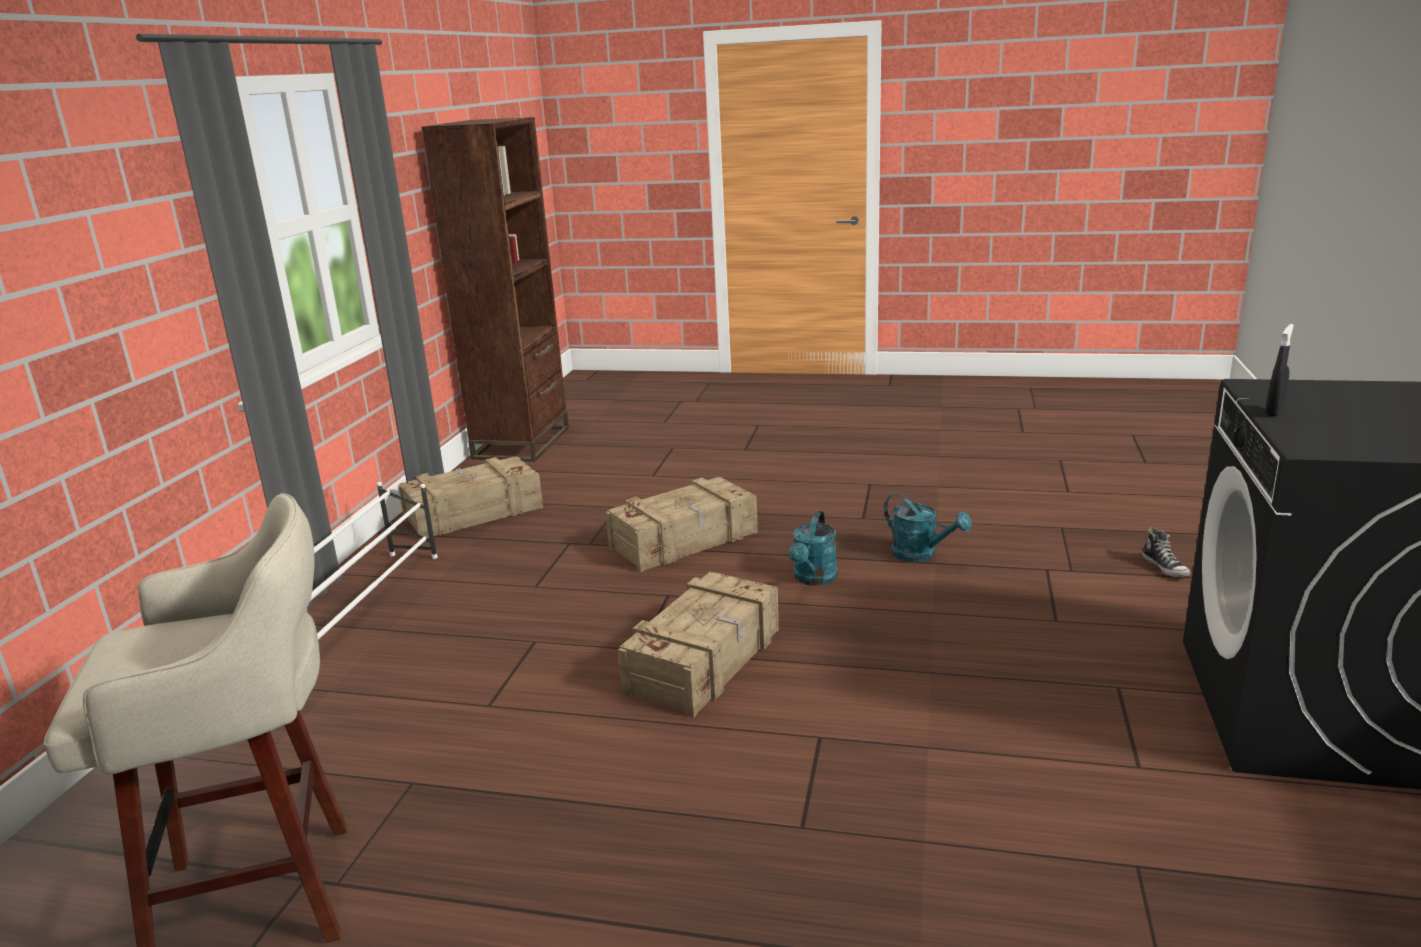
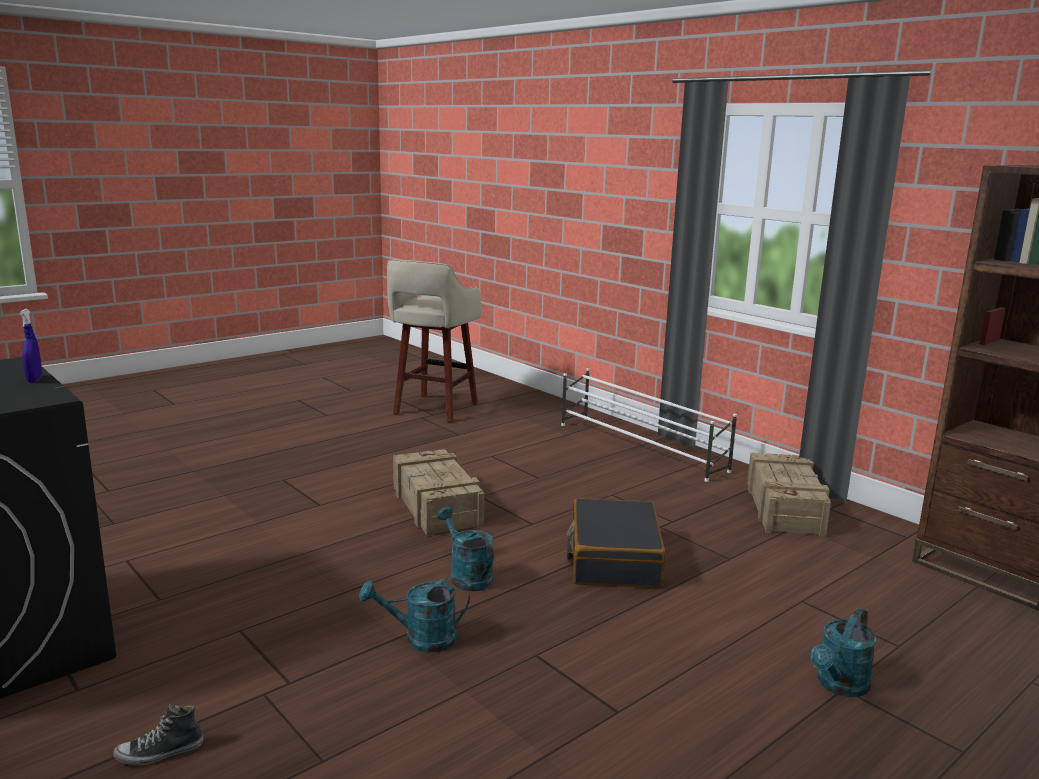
camera: 125 degrees right, 5 degrees down
crate [605,477,758,572] -> black suitcase [567,498,666,588]
shoe [1142,527,1190,577] -> shoe turned 45 degrees counterclockwise [113,704,204,765]
black spray bottle [1266,324,1294,416] -> blue spray bottle [19,309,42,382]
none -> turquoise watering can [810,608,876,697]

